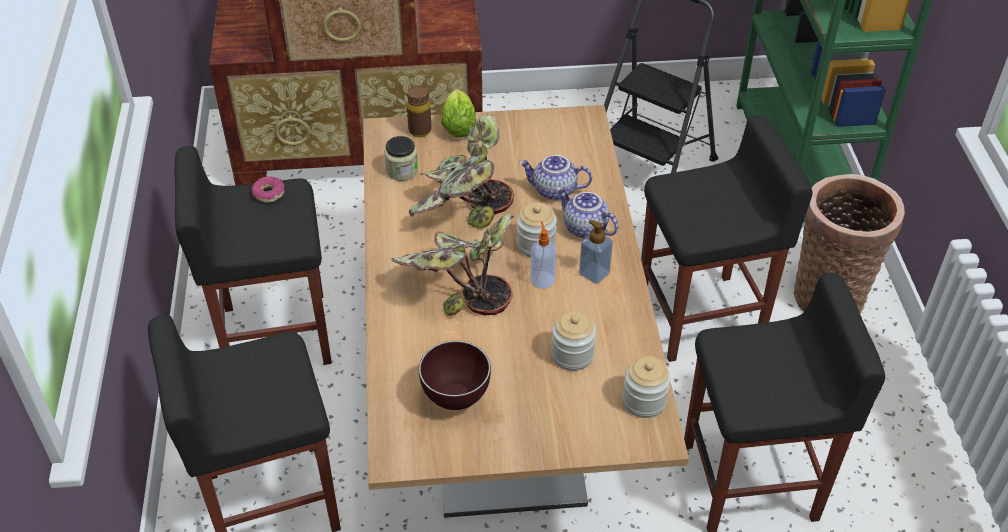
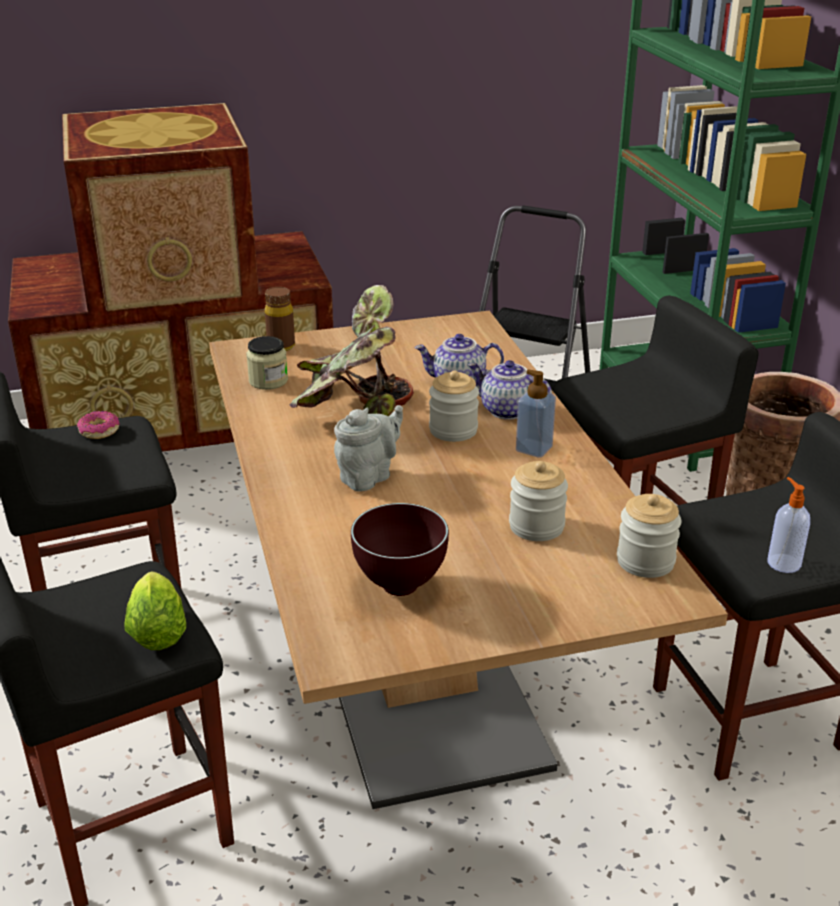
camera: 10 degrees left, 15 degrees down
potted plant [391,214,514,316] -> grey teapot [334,405,403,492]
lettuce [441,89,476,138] -> lettuce moved to [124,571,186,650]
soap dispenser [530,221,556,289] -> soap dispenser moved to [768,477,810,573]

